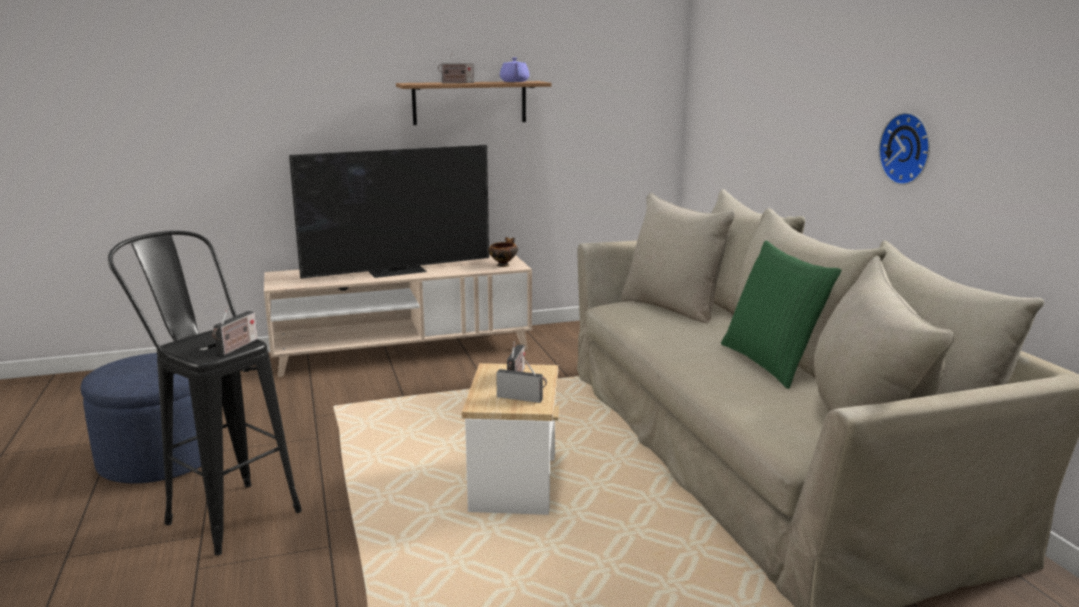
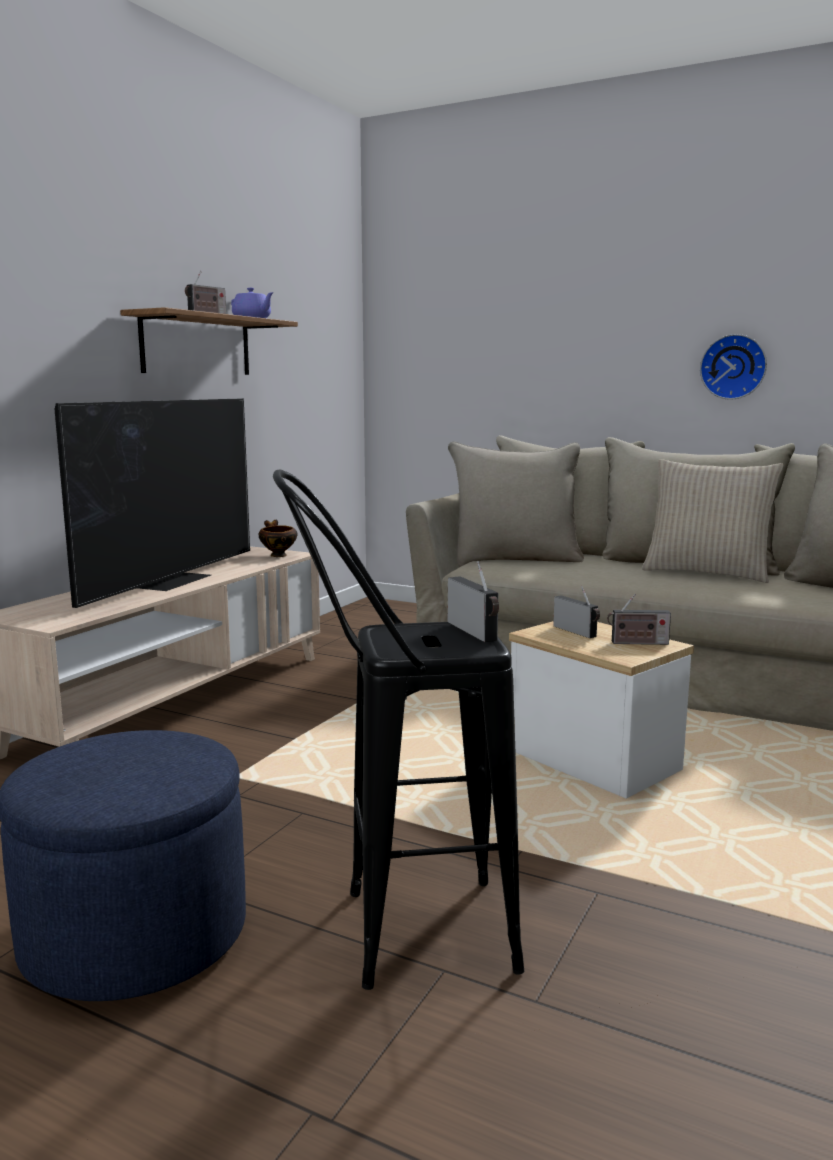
camera: 45 degrees left, 5 degrees down
radio [496,360,547,403] -> radio turned 150 degrees counterclockwise [607,594,671,645]
green pillow [721,240,841,389] -> beige pillow [642,459,784,583]

